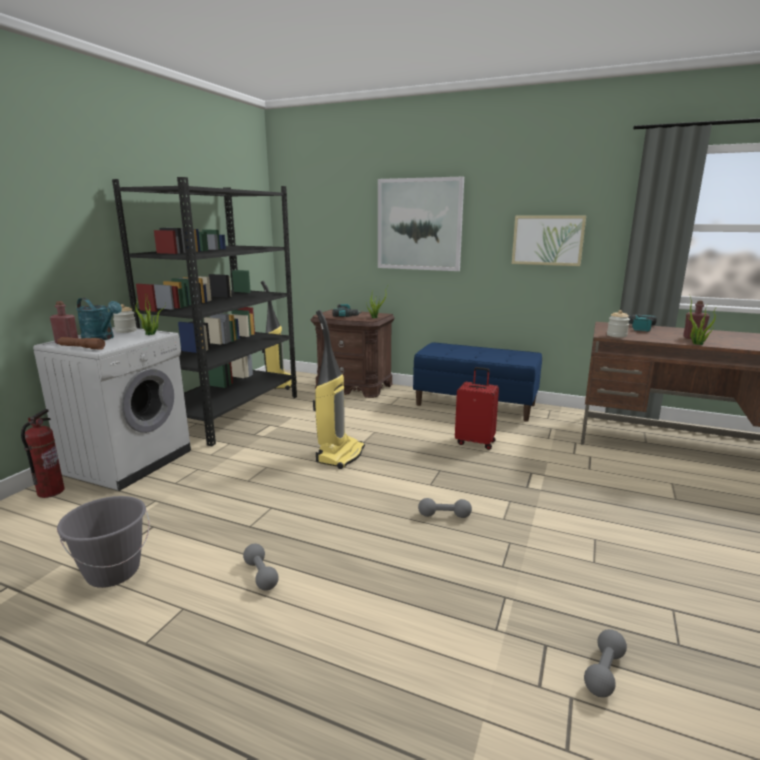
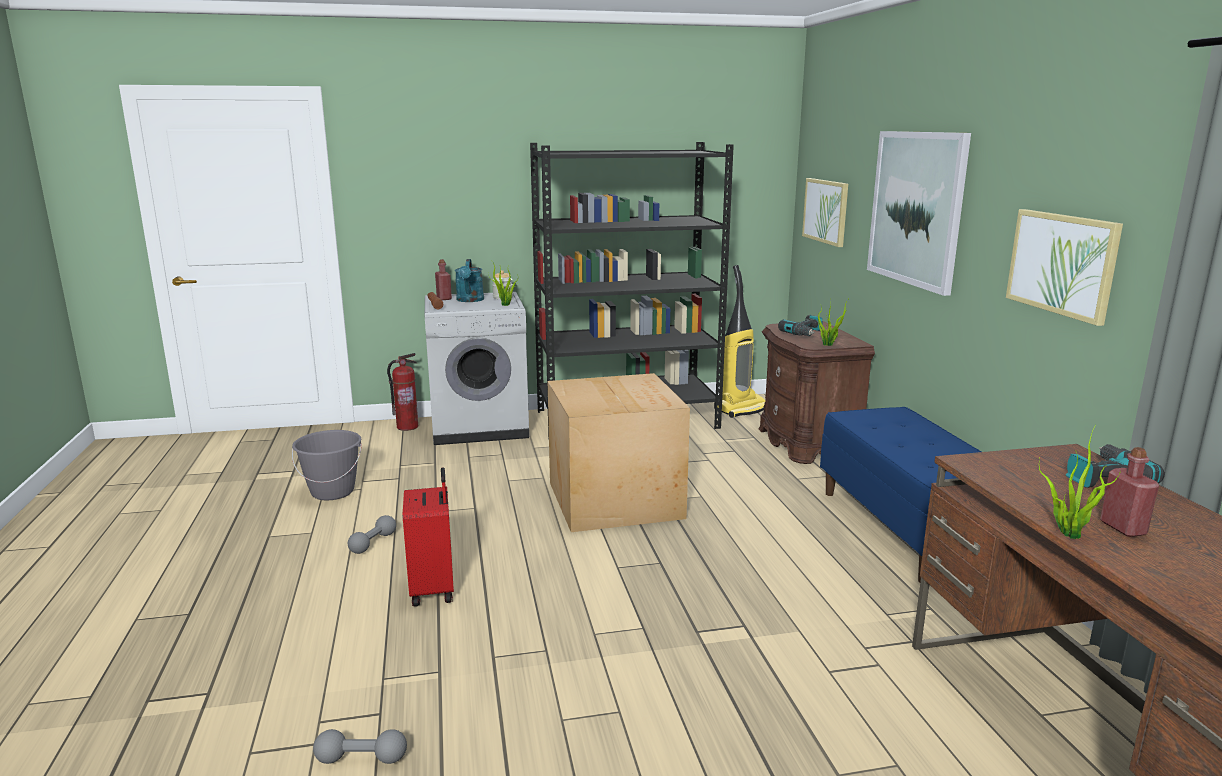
camera: 55 degrees right, 0 degrees up
vacuum cleaner [313,310,365,469] -> cardboard box [548,373,690,532]
grey dumbbell [418,498,472,518] -> none
red suitcase [455,367,499,450] -> red suitcase moved to [403,467,454,607]
jar [607,310,630,338] -> none
none -> picture [802,178,848,247]

